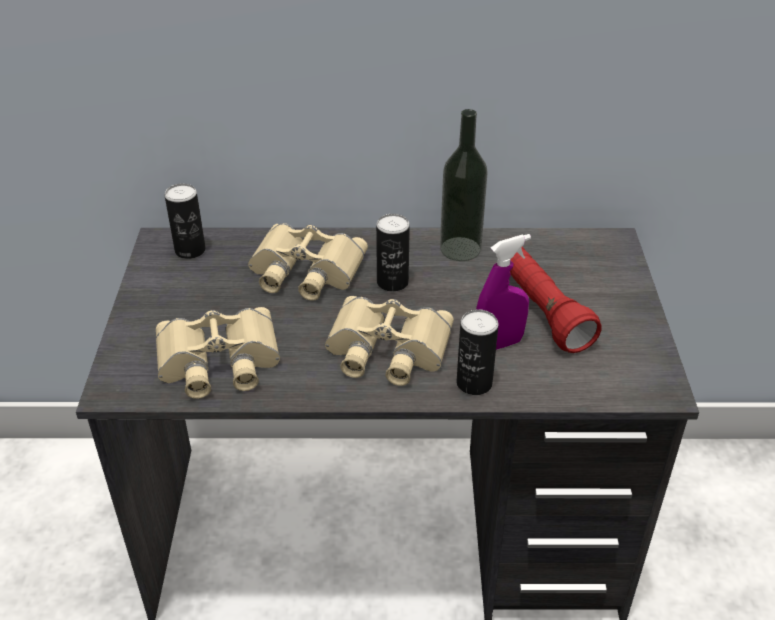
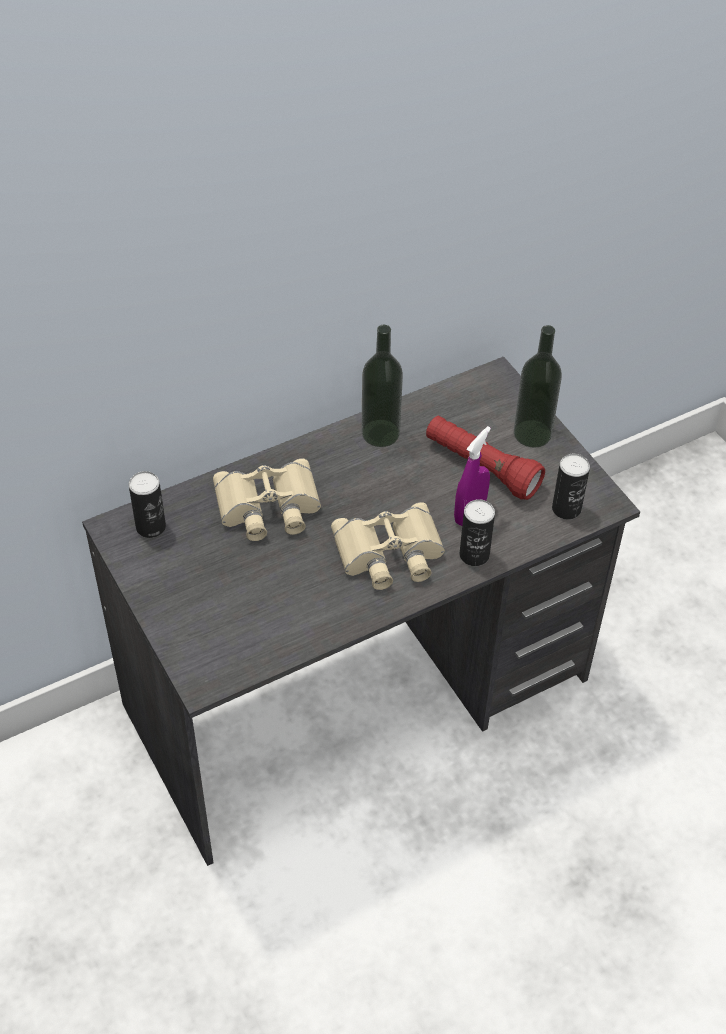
camera: 30 degrees left, 10 degrees up
beige binoculars [156,307,280,399] -> none
can [376,214,410,292] -> can moved to [552,454,590,520]
none -> bottle [514,325,562,448]

